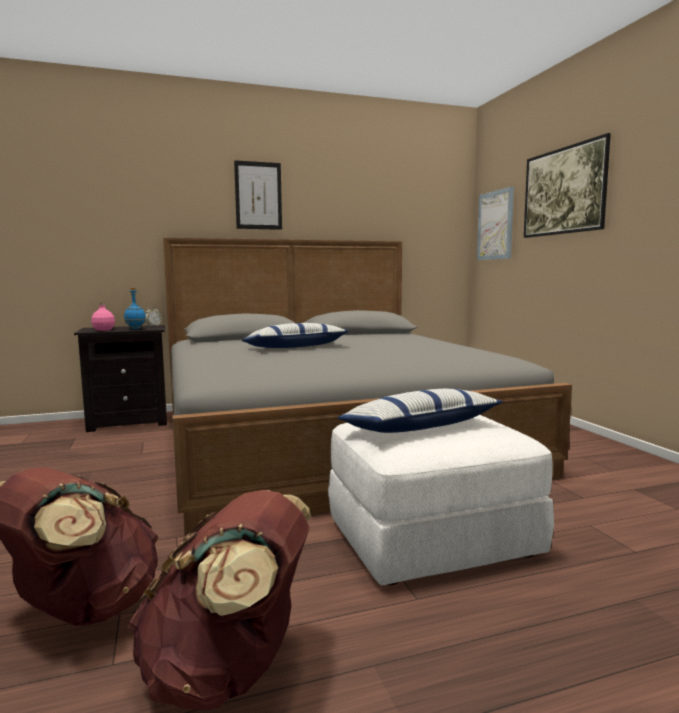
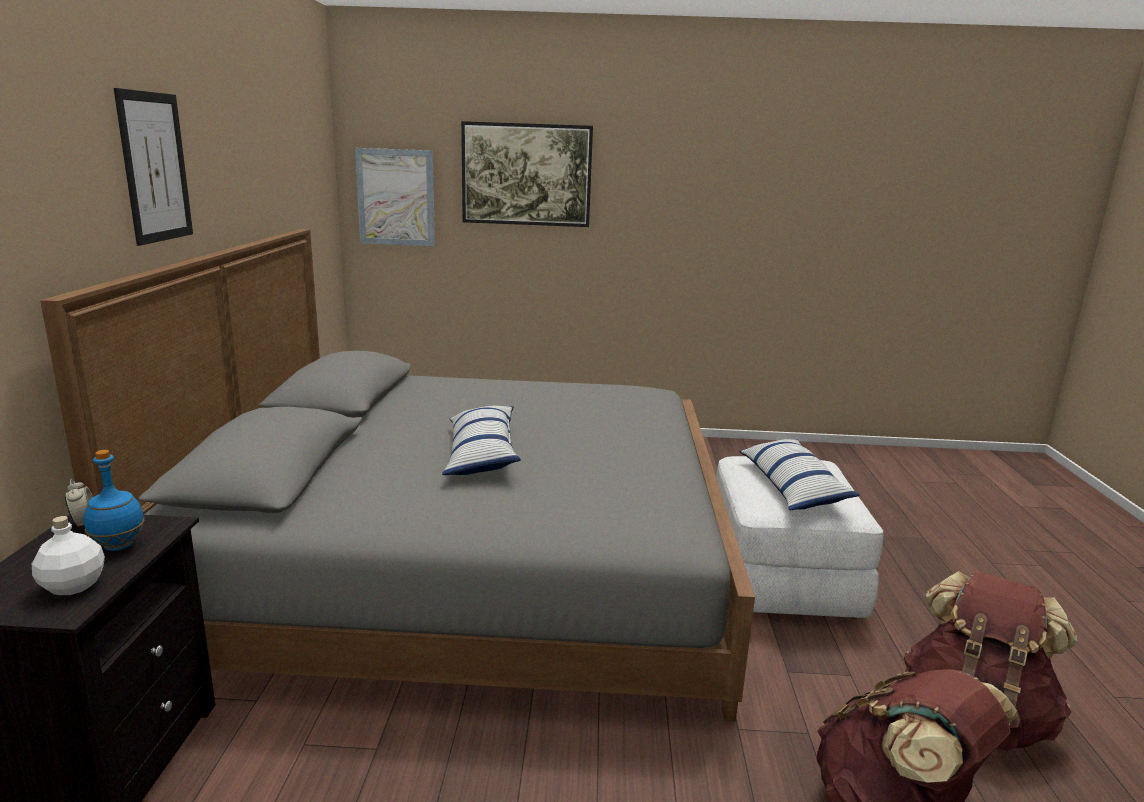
camera: 70 degrees left, 10 degrees up
pink bottle [91,302,115,331] -> white bottle [32,516,105,595]

